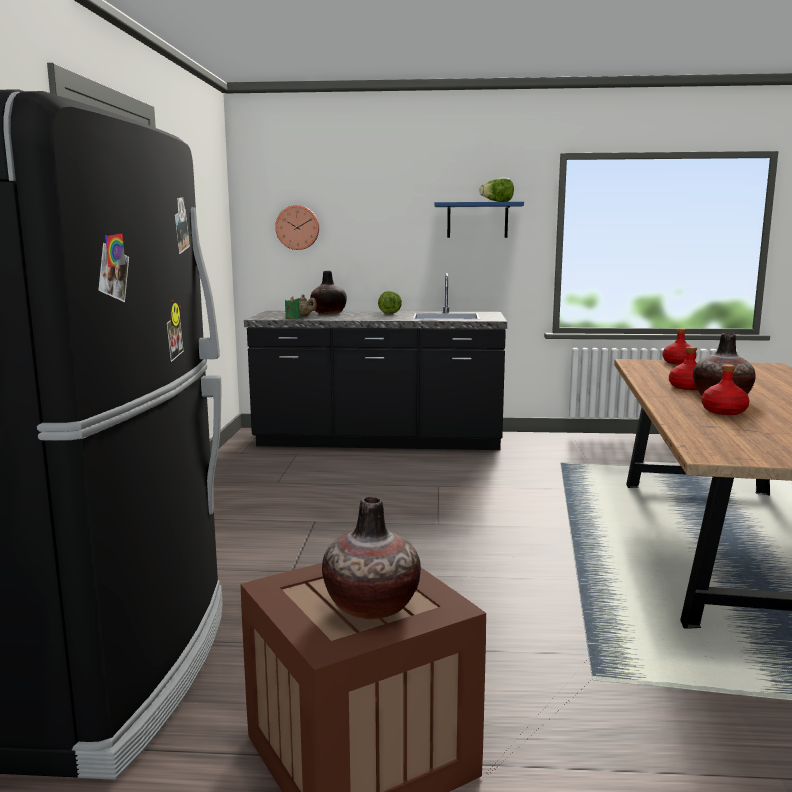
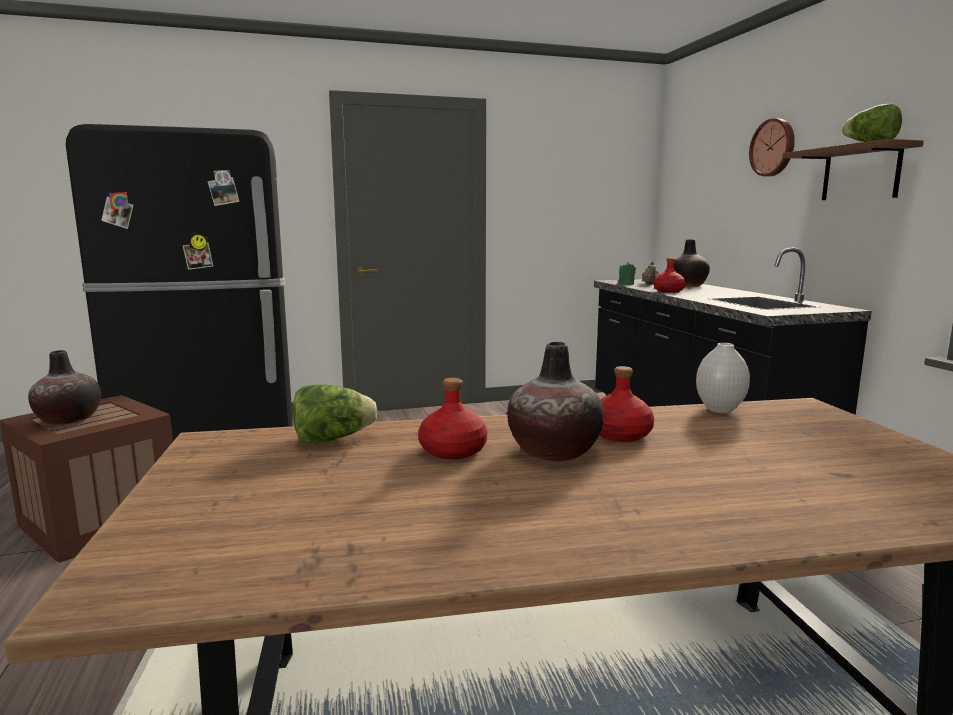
camera: 70 degrees right, 0 degrees up
wall clock [275,205,319,250] -> wall clock moved to [749,118,795,176]
lettuce [378,290,402,314] -> lettuce moved to [293,384,377,444]
blue shelf [435,202,524,238] -> brown shelf [782,139,924,200]
red bottle [662,328,697,365] -> red bottle moved to [654,258,686,293]
none -> white vase [696,343,750,413]

